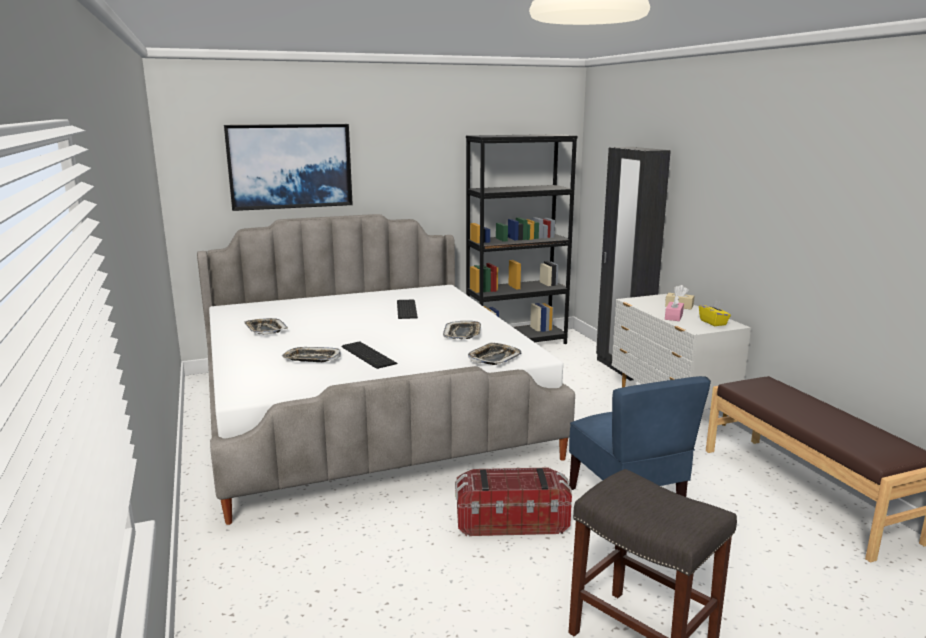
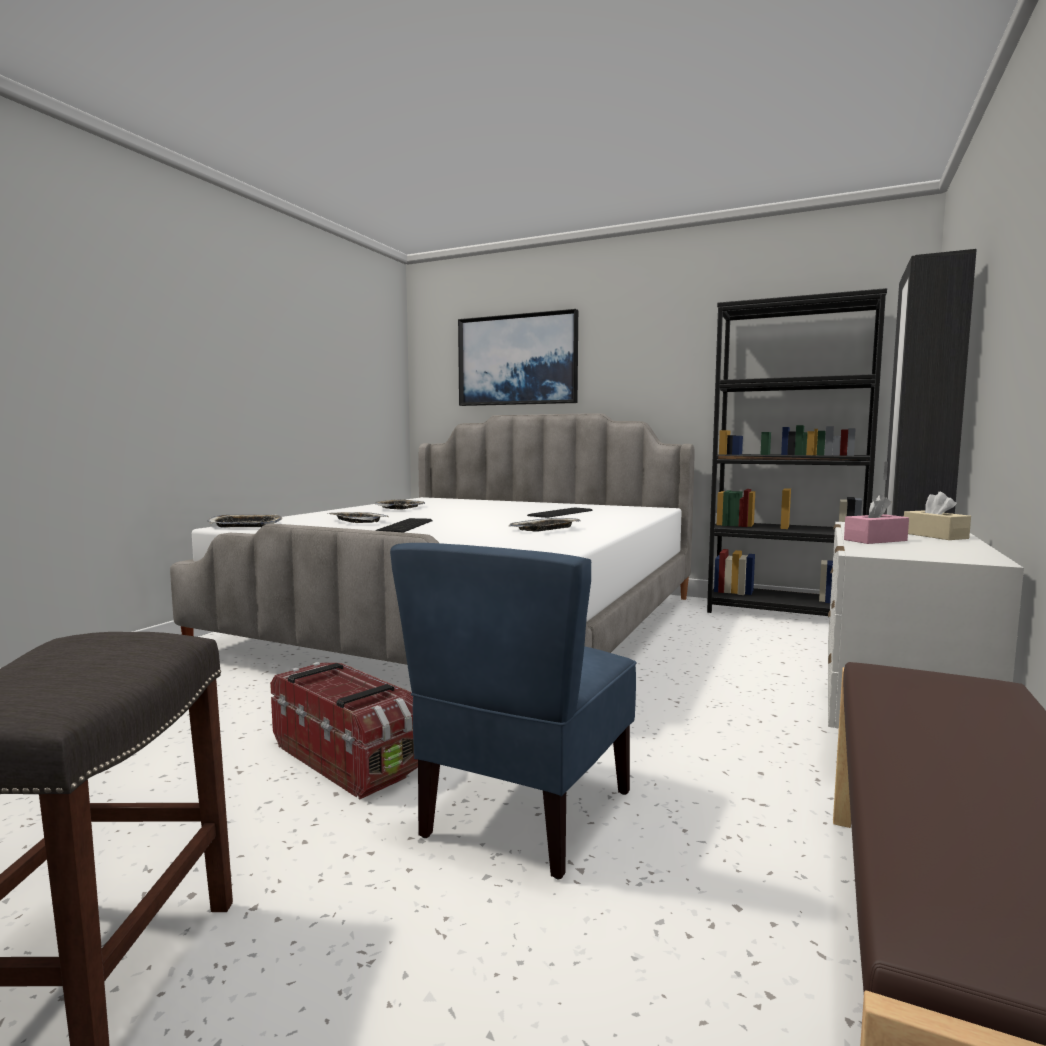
camera: 45 degrees right, 10 degrees down
tray [468,343,521,365] -> tray moved to [208,514,282,528]
yellow tissue box [699,300,731,326] -> none

